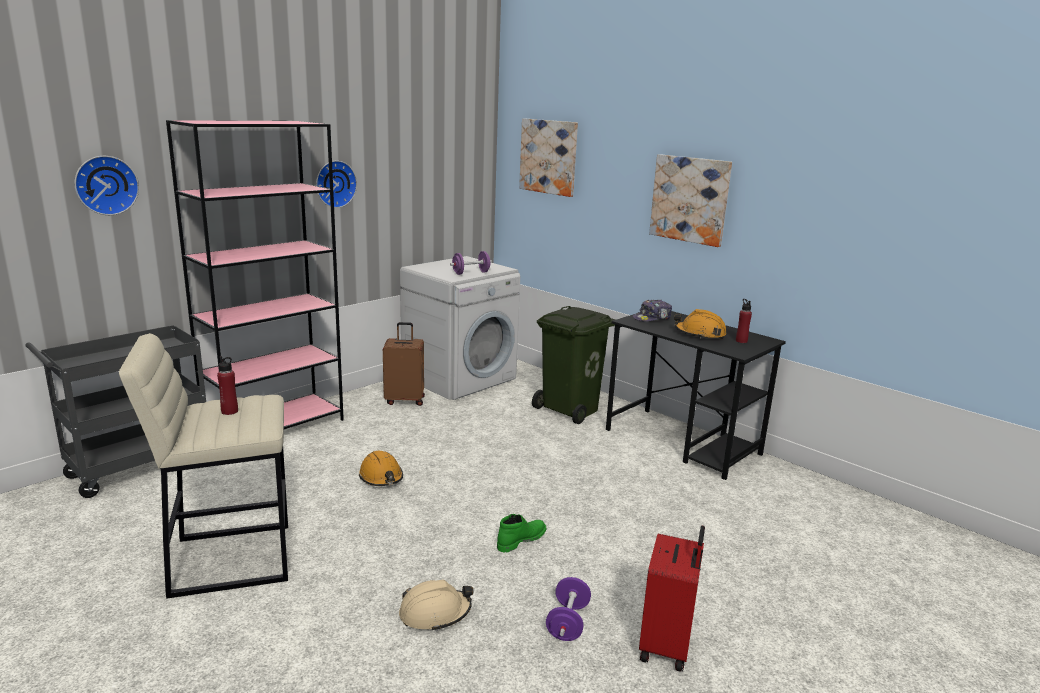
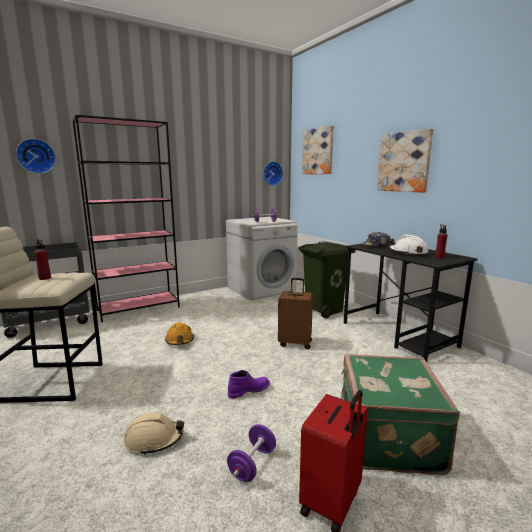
camera: 15 degrees right, 5 degrees down
wall clock [316,160,357,208] -> wall clock moved to [263,162,283,186]
brown suitcase [383,322,425,406] -> brown suitcase moved to [278,278,313,349]
green boot [497,514,546,553] -> purple boot [228,370,270,399]
orange hard hat [674,309,726,340] -> white hard hat [388,235,428,256]
none -> green suitcase [341,354,460,475]

